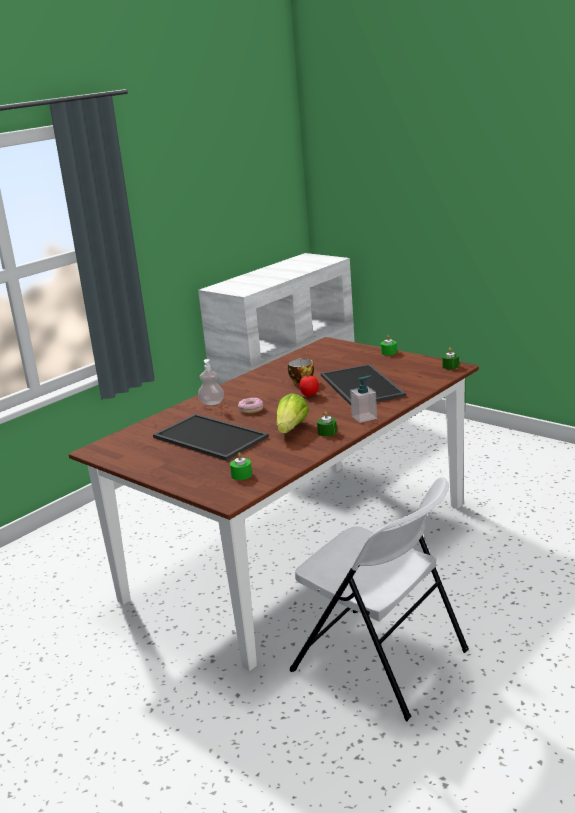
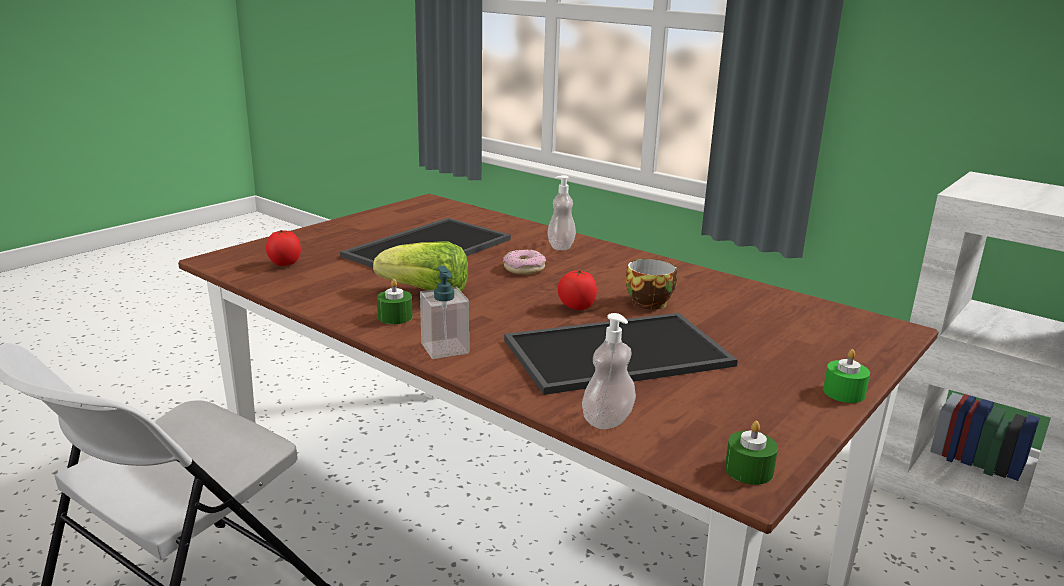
camera: 85 degrees right, 0 degrees up
green candle [230,452,252,480] -> tomato [266,230,301,266]
none -> soap dispenser [582,313,636,429]

